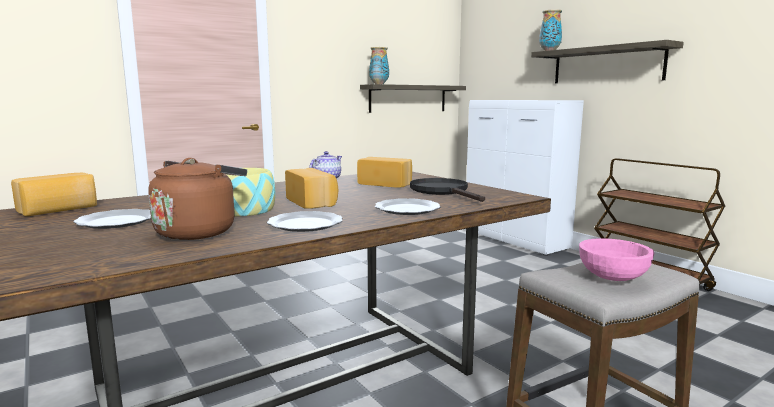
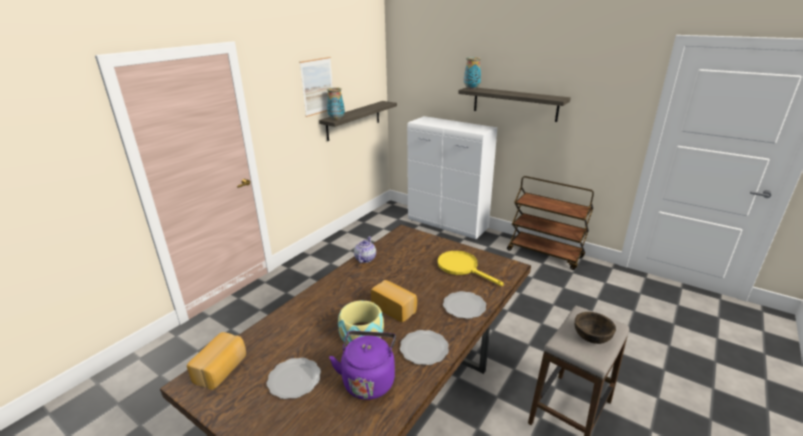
camera: 20 degrees left, 15 degrees up
brown kettle [148,158,247,240] -> purple kettle [329,331,396,400]
bread [357,157,412,188] -> none
black frying pan [410,178,485,202] -> yellow frying pan [438,251,504,286]
pink bowl [579,238,654,281] -> brown bowl [575,312,616,344]
none -> picture [300,57,333,117]

